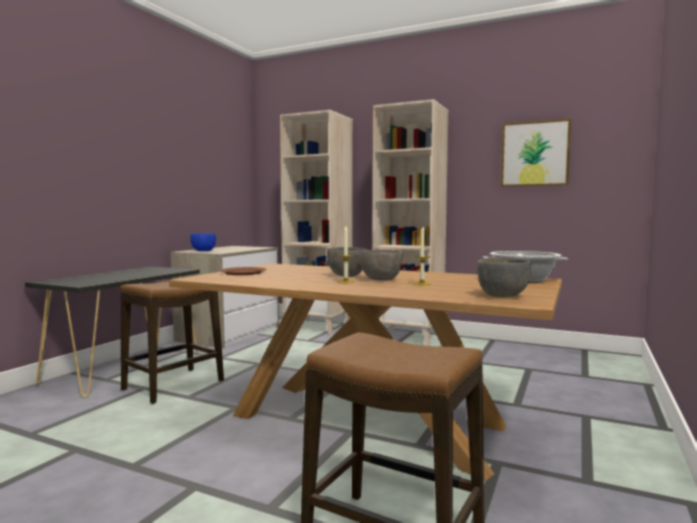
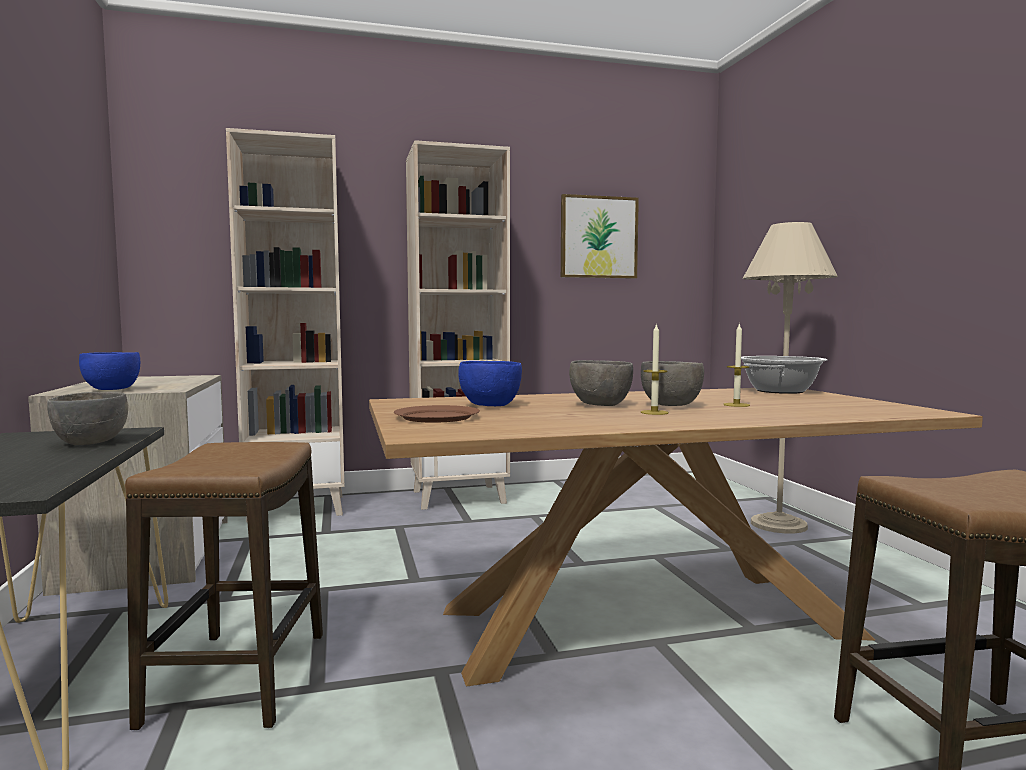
camera: 40 degrees left, 0 degrees up
grey bowl [477,257,531,297] -> grey bowl moved to [47,392,128,445]
none -> blue bowl [458,361,522,406]
none -> beige floor lamp [743,222,838,533]

